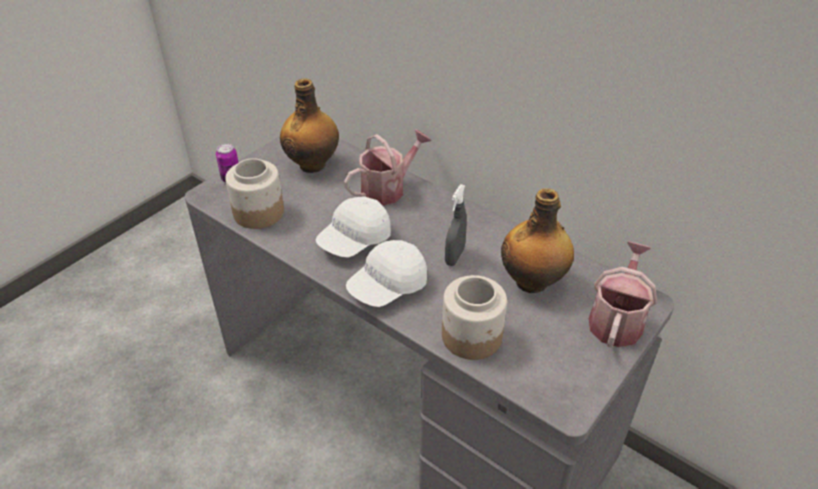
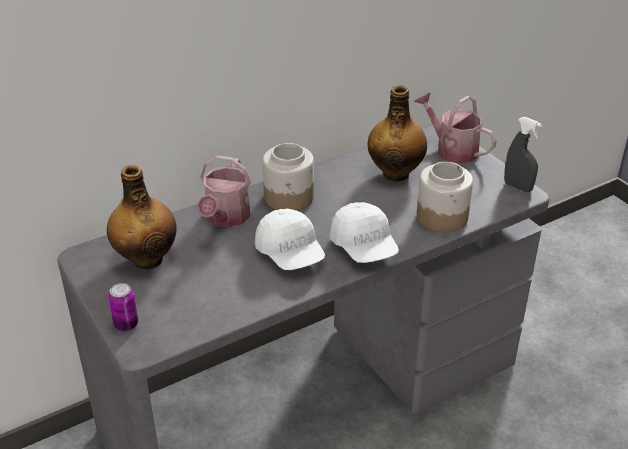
camera: 70 degrees left, 5 degrees down
jar [225,158,284,229] -> jar moved to [263,143,314,211]
watering can [344,129,432,206] -> watering can turned 150 degrees counterclockwise [197,156,251,227]
grey spray bottle [445,184,467,266] -> grey spray bottle moved to [504,117,542,192]

